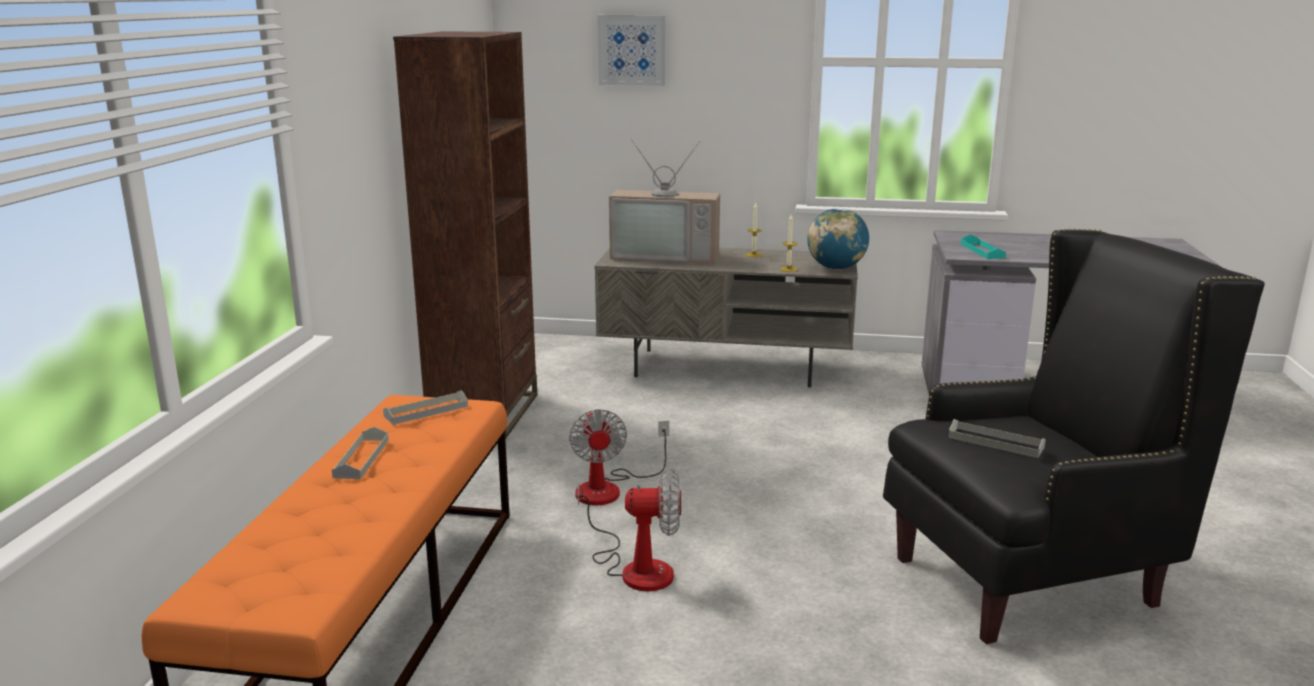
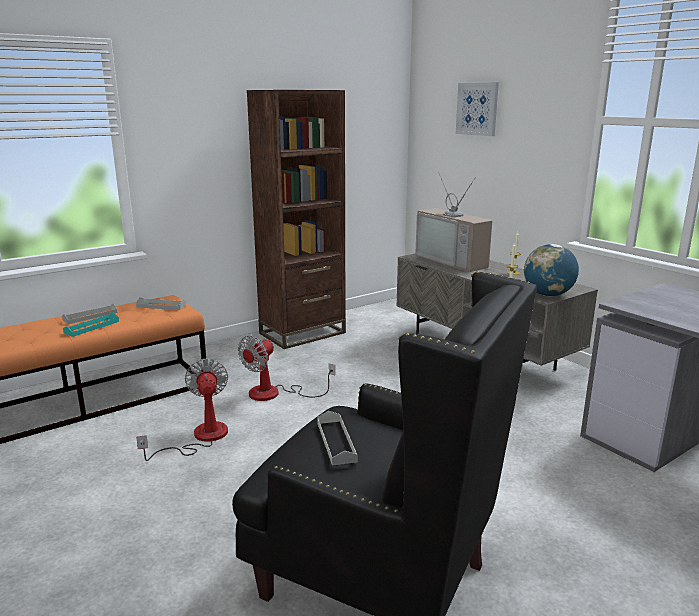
camera: 45 degrees right, 0 degrees up
fan [578,469,681,591] -> fan turned 150 degrees counterclockwise [136,359,228,461]
turquoise tray [961,234,1006,259] -> turquoise tray moved to [63,312,119,337]

